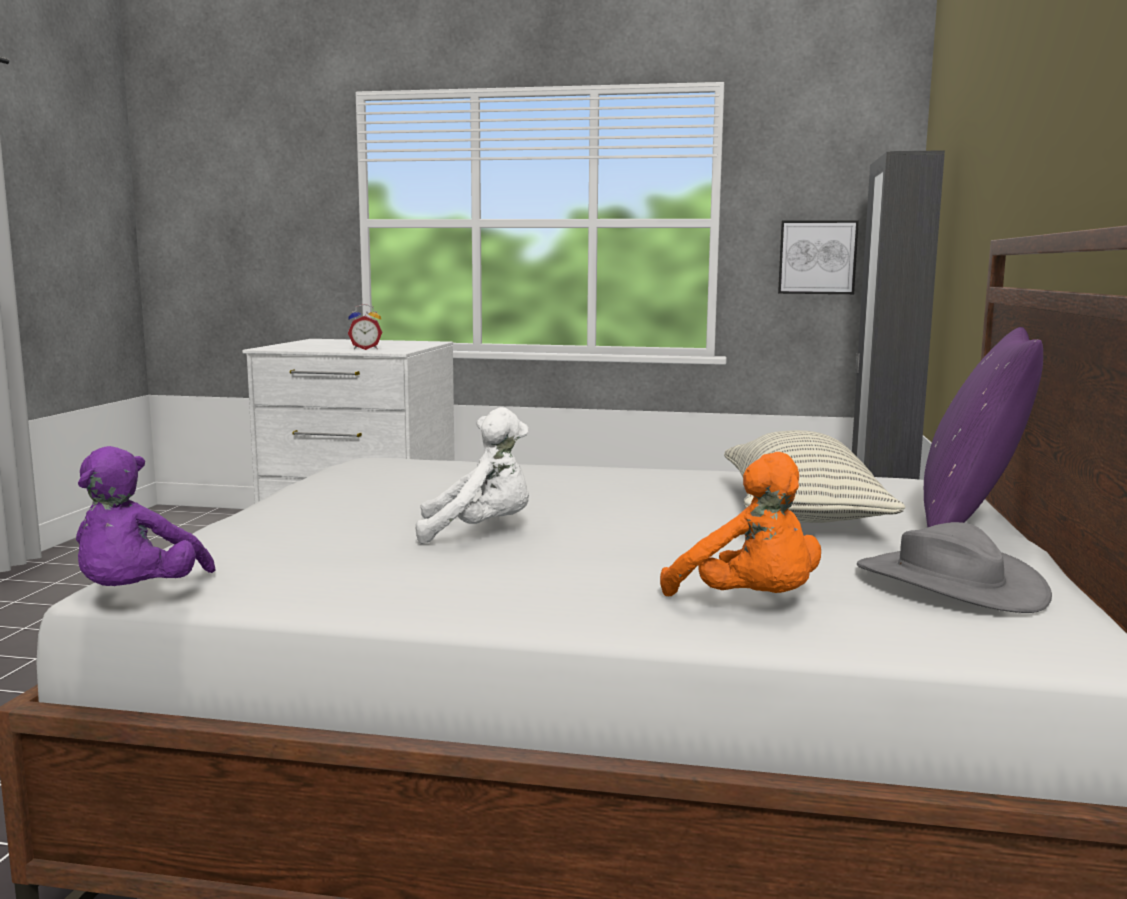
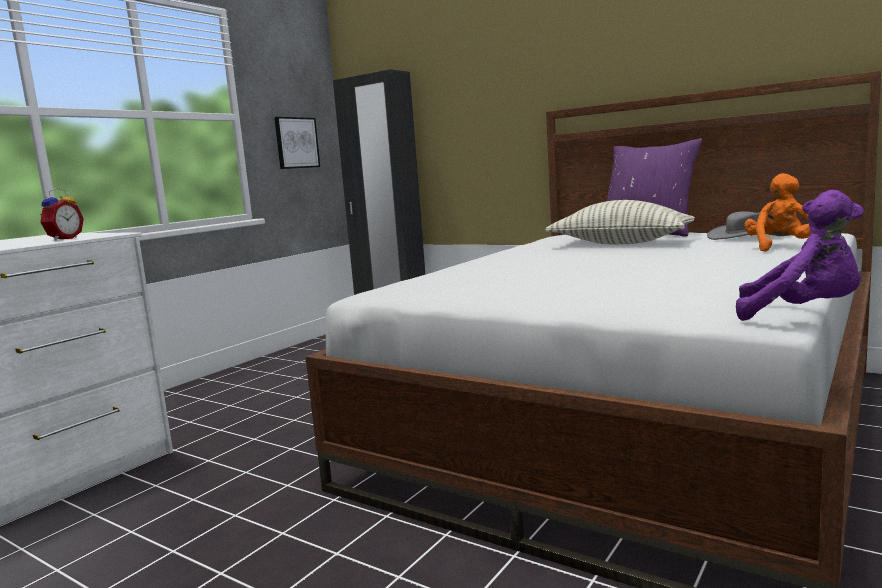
camera: 65 degrees left, 0 degrees up
white plush toy [416,407,529,544] -> none
orange plush toy [660,452,821,596] -> orange plush toy turned 60 degrees counterclockwise [744,173,811,252]

